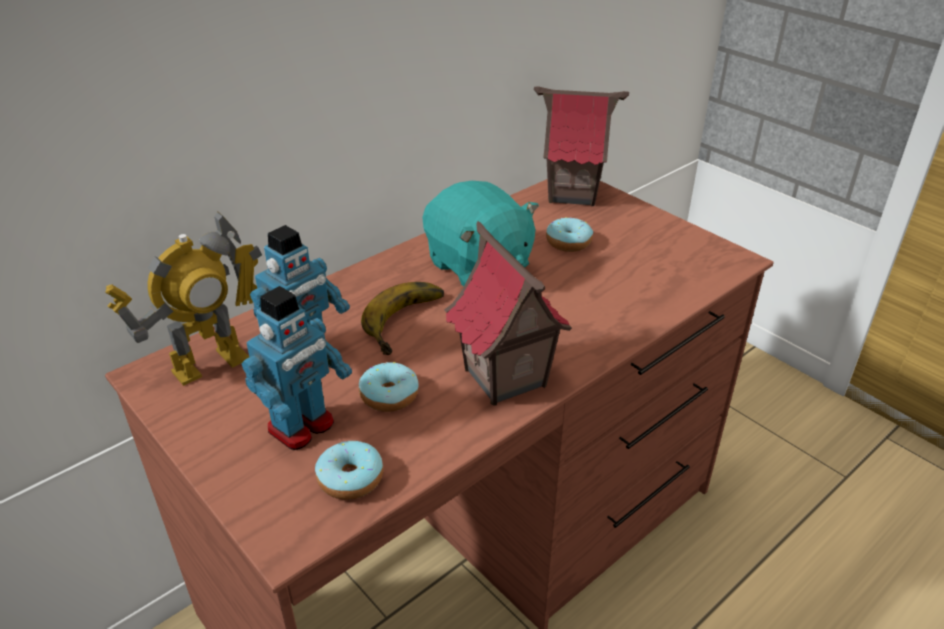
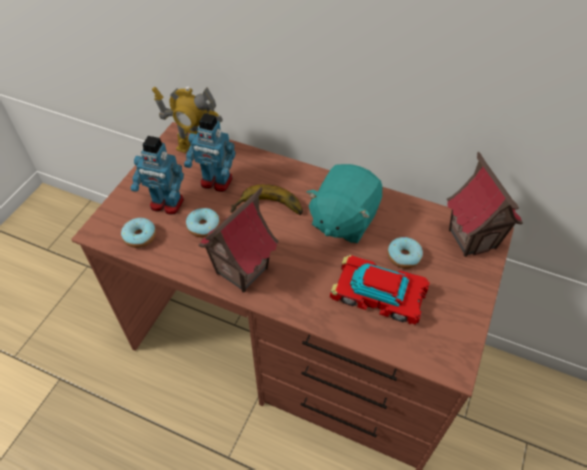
camera: 65 degrees right, 15 degrees up
none -> toy car [330,255,430,325]

